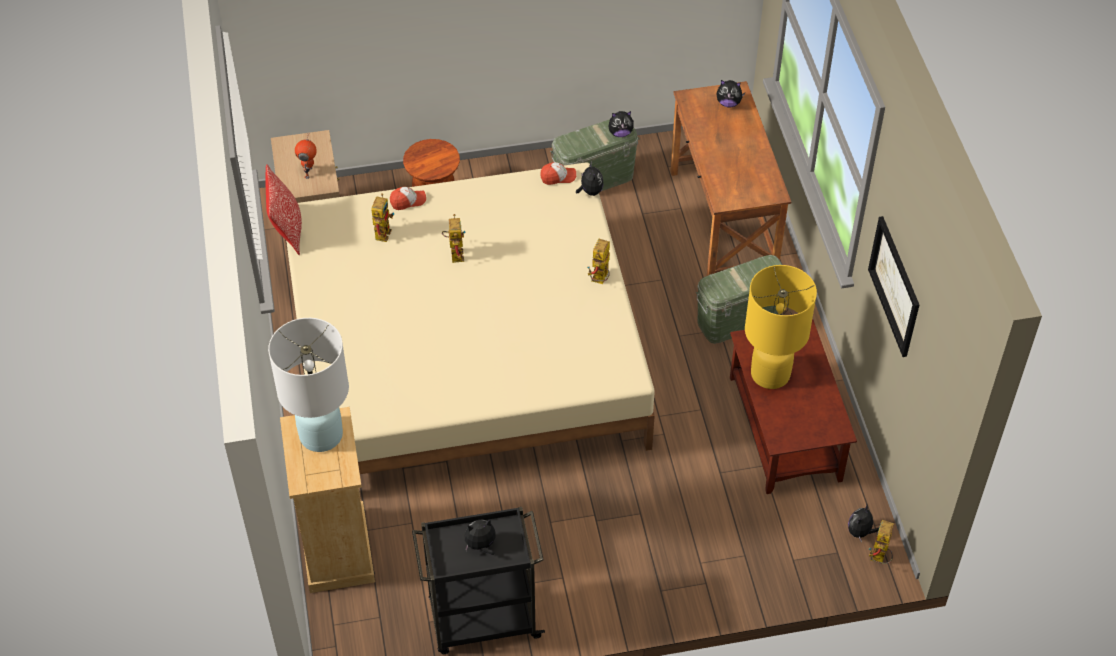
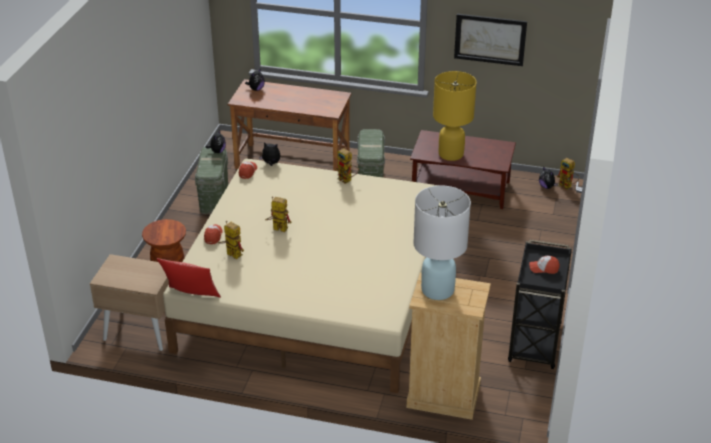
camera: 65 degrees left, 15 degrees down
toy robot [295,133,317,179] -> none
plush toy [465,519,496,555] -> cap [529,256,560,274]

